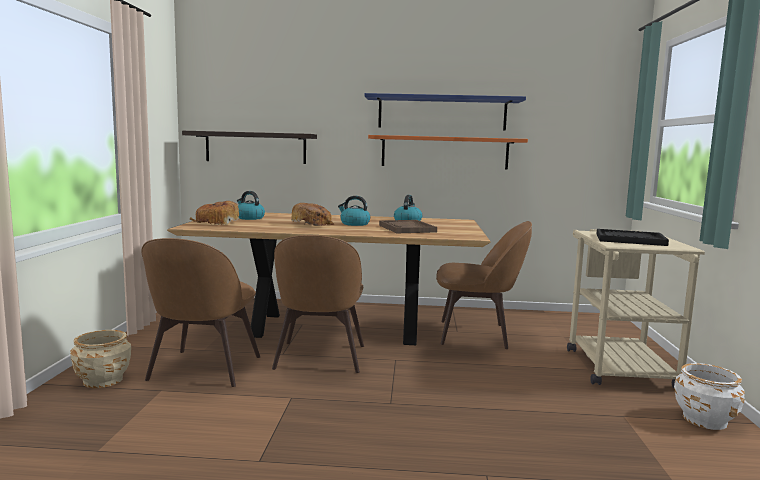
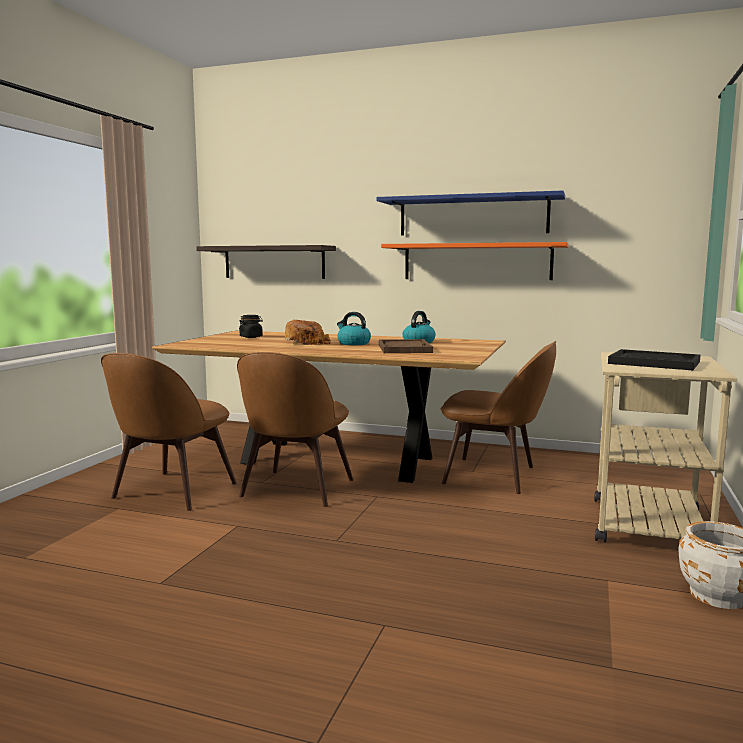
camera: 15 degrees right, 0 degrees up
beige planter [70,330,131,388] -> none
bread [190,201,239,225] -> none
kettle [237,191,265,220] -> black jar [239,315,263,338]

